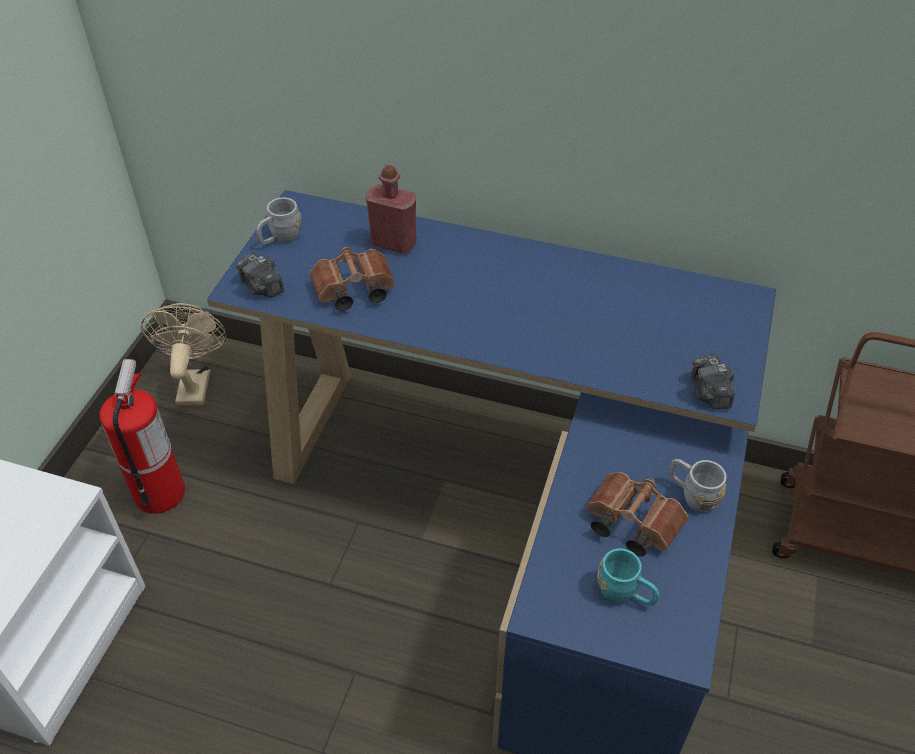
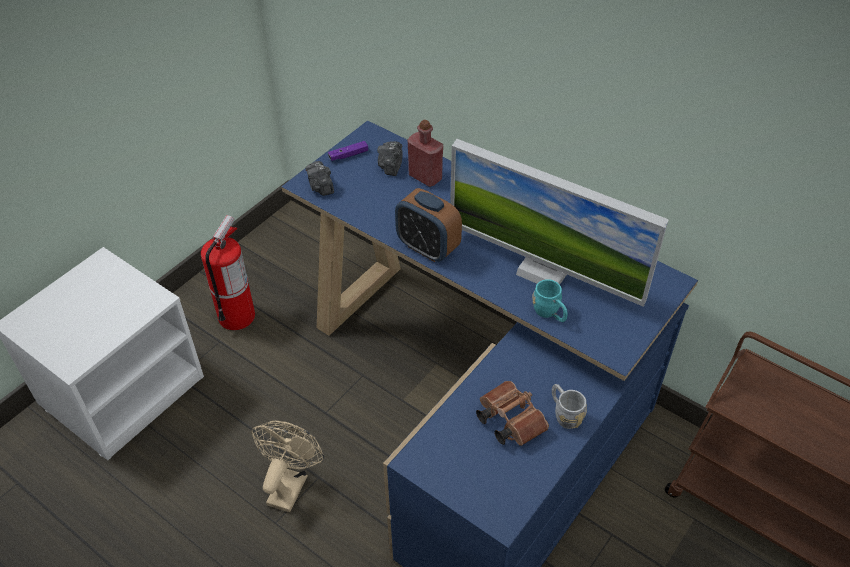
camera: 20 degrees right, 0 degrees up
beige fan [141,303,226,406] -> beige fan moved to [251,421,324,512]
grey mug [256,198,301,244] -> purple game controller [328,141,368,161]
brown binoculars [309,247,395,311] -> none
turquoise mug [597,548,660,606] -> turquoise mug moved to [532,279,568,322]
camera [691,354,735,410] -> camera moved to [377,141,403,176]
none -> alarm clock [395,188,462,262]
none -> monitor [450,139,669,307]

